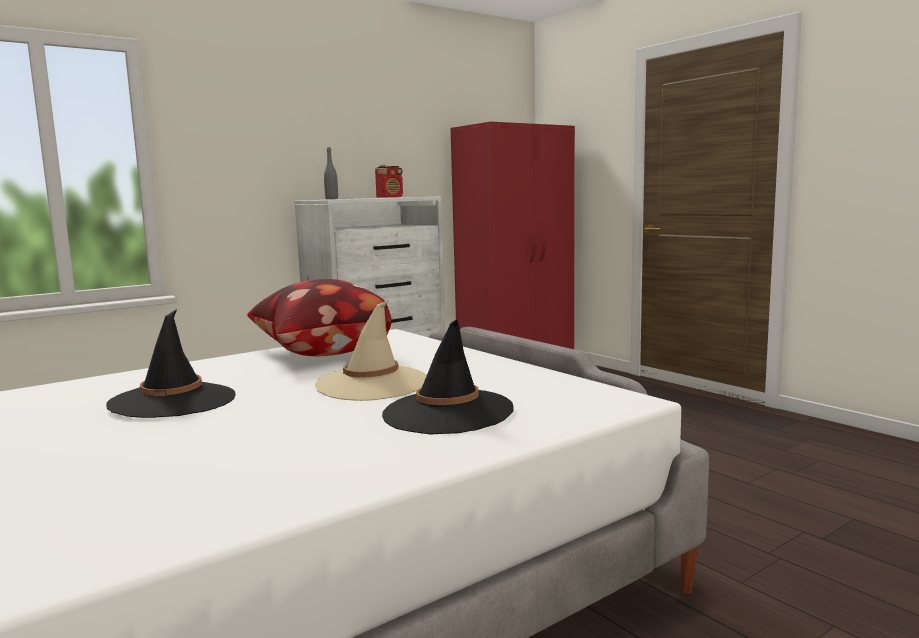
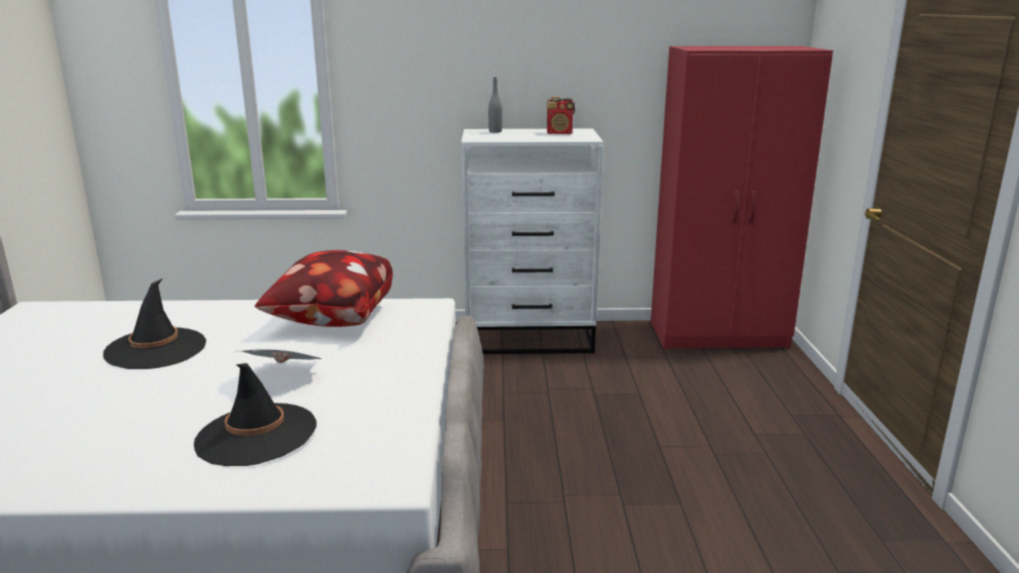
camera: 35 degrees right, 10 degrees up
beige hat [315,300,427,401] -> newspaper [235,349,321,363]

